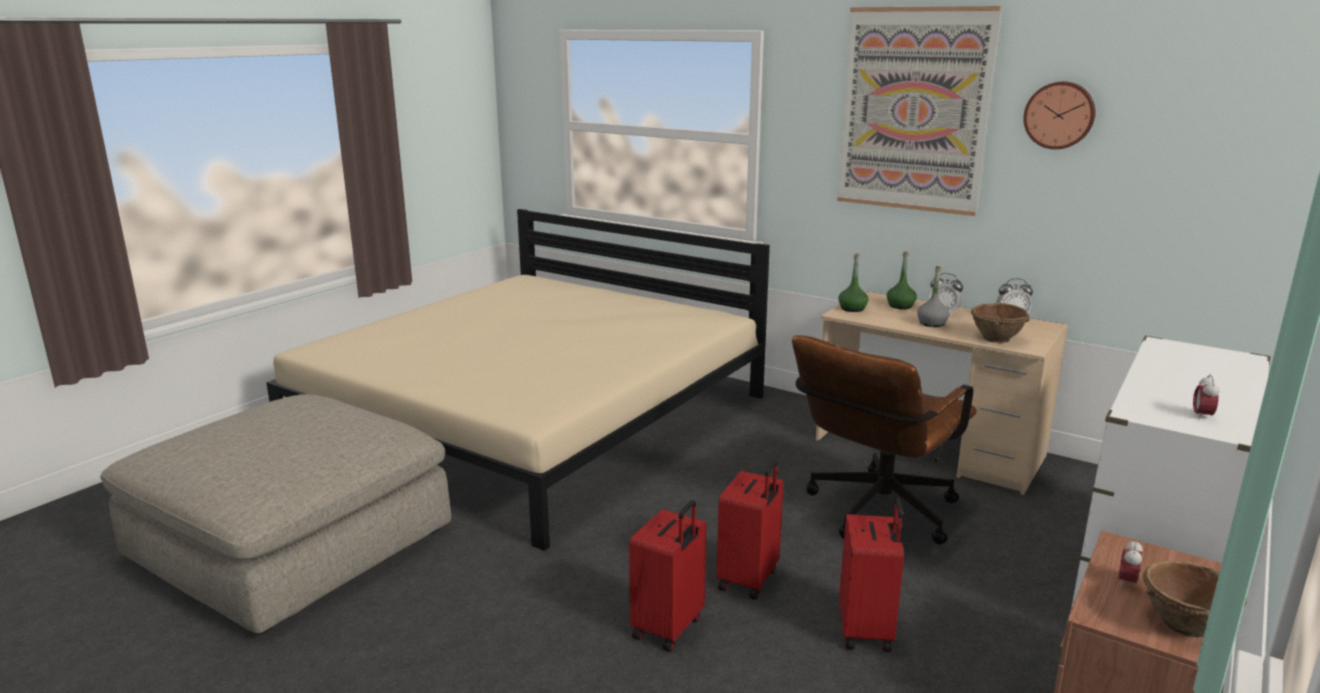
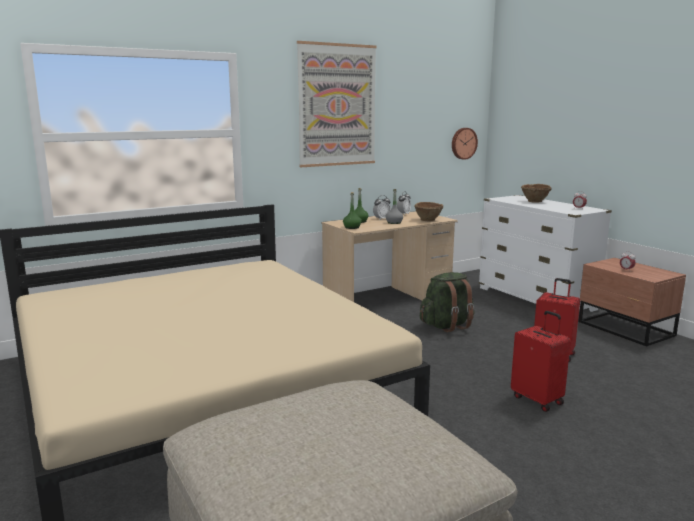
camera: 65 degrees left, 5 degrees down
red suitcase [717,460,784,600] -> none
brown office chair [792,335,977,545] -> green backpack [420,272,475,332]
wall clock [1023,81,1096,149] -> wall clock moved to [452,128,478,160]
brown bowl [1143,560,1247,637] -> brown bowl moved to [521,184,552,203]

